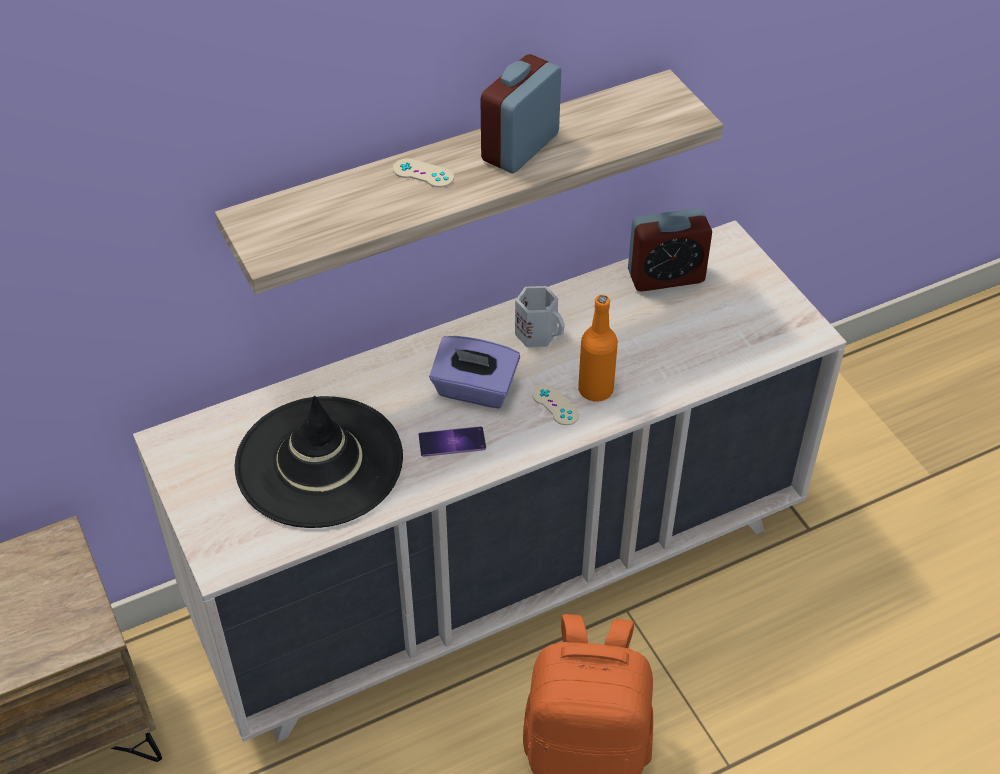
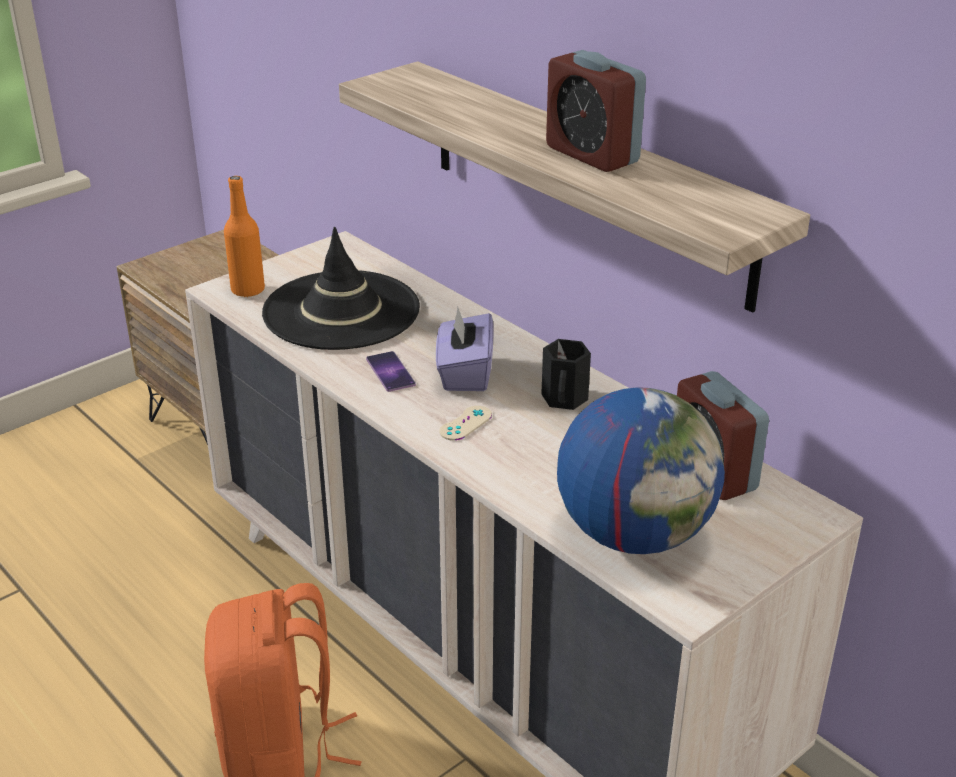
camera: 75 degrees right, 15 degrees down
beige game controller [393,158,454,188] -> none
alarm clock [480,54,561,173] -> alarm clock turned 150 degrees counterclockwise [546,50,646,172]
white mug [515,286,565,347] -> black mug [541,339,591,410]
orange bottle [578,295,618,402] -> orange bottle moved to [224,176,265,298]
none -> globe [557,387,725,554]

